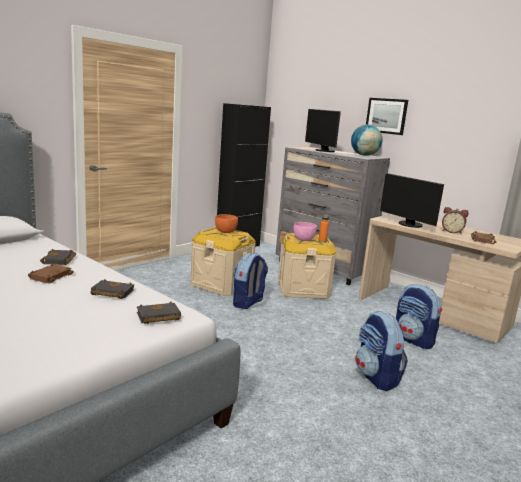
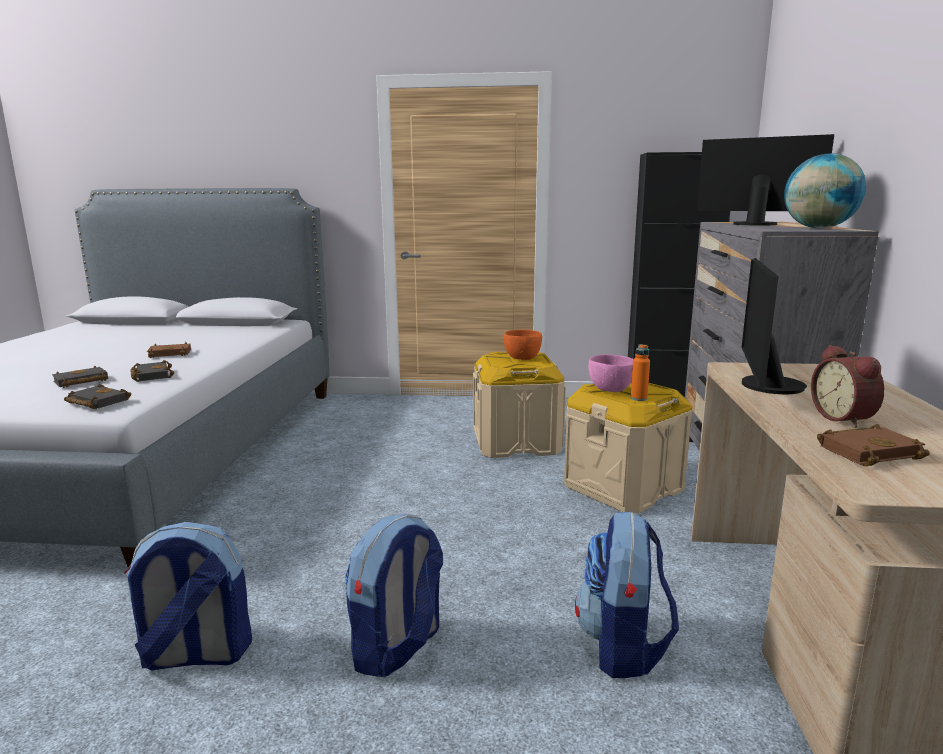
camera: 55 degrees right, 0 degrees up
black book [40,249,76,265] -> black book moved to [52,365,108,388]
backpack [232,253,268,309] -> backpack moved to [124,522,252,670]
monitor [305,109,341,152] -> monitor turned 90 degrees clockwise [697,134,834,225]
picture [366,98,408,135] -> none

